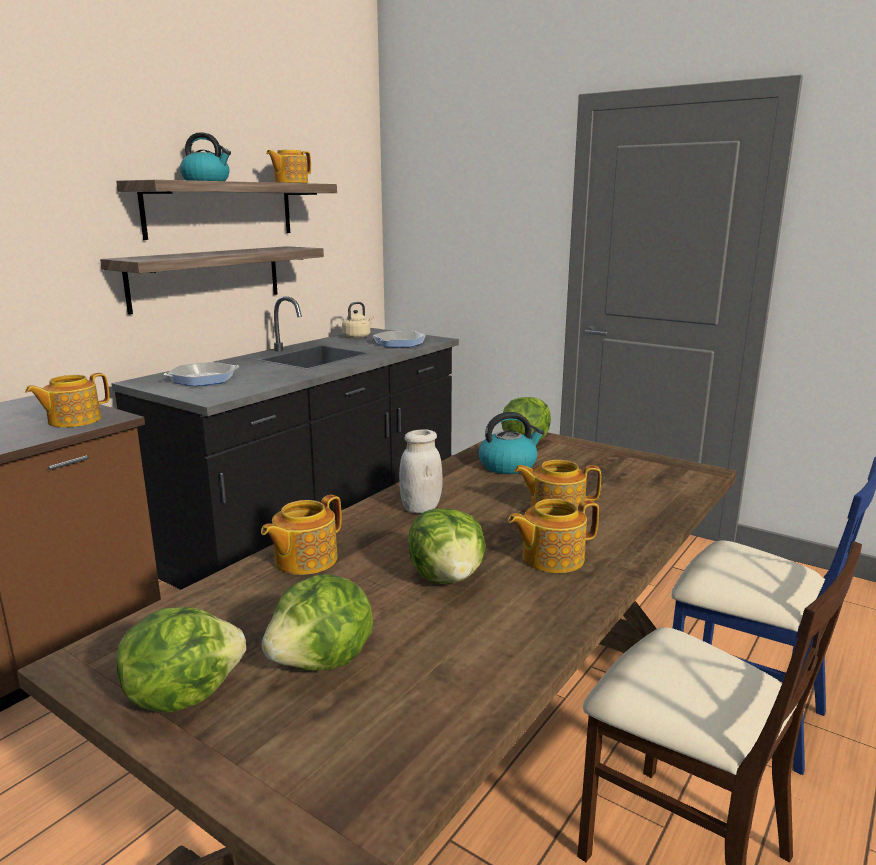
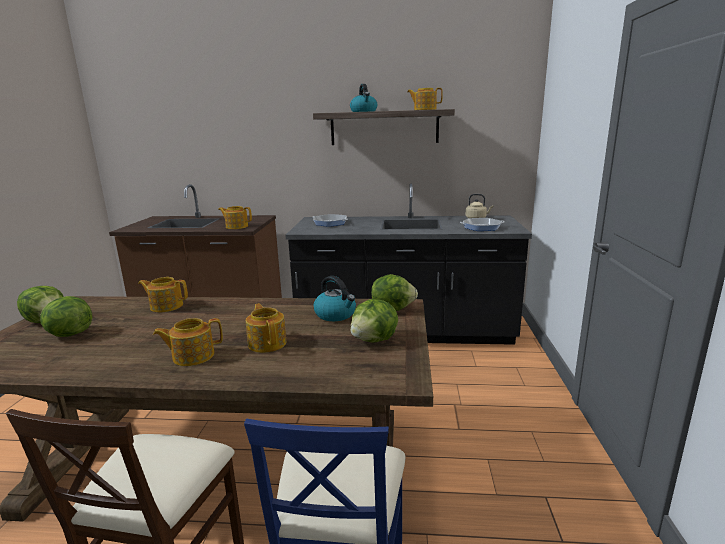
camera: 60 degrees right, 0 degrees up
shelf [100,246,324,315] -> none
white jar [399,430,442,513] -> none
lettuce [408,508,486,584] -> lettuce moved to [350,299,398,343]
teapot [508,499,599,573] -> teapot turned 60 degrees counterclockwise [153,318,223,366]

